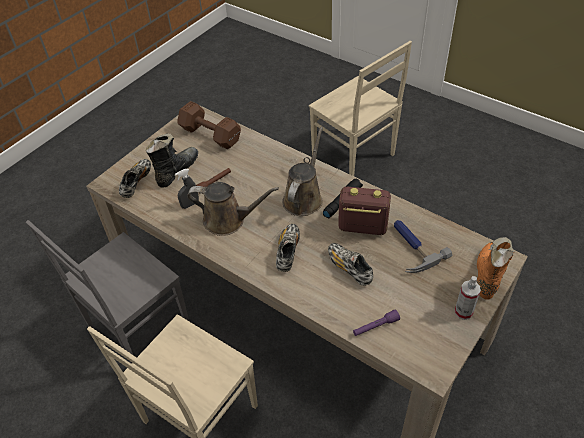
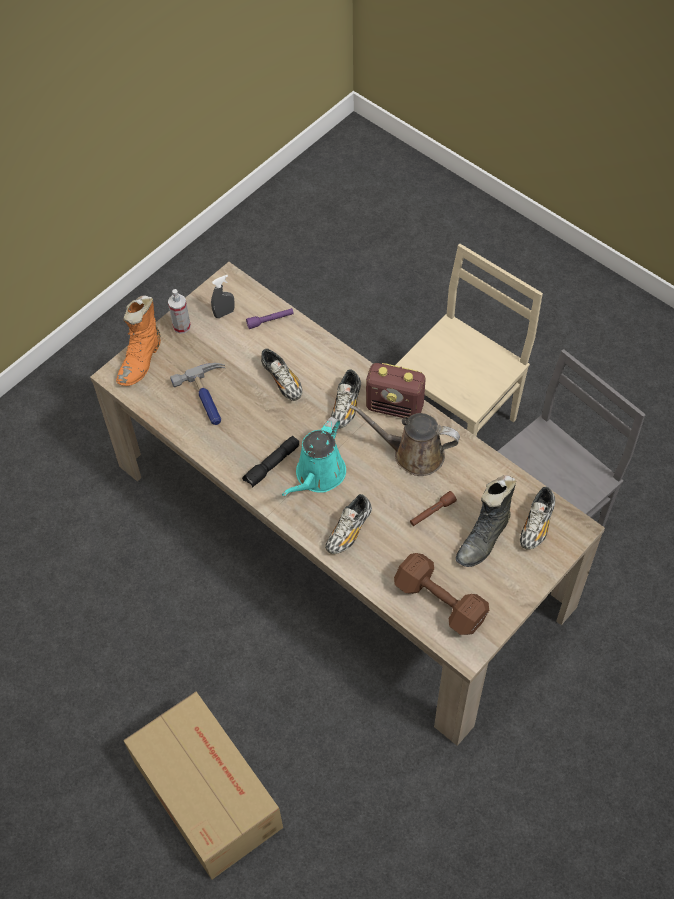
camera: 175 degrees left, 10 degrees up
grey spray bottle [175,169,199,209] -> grey spray bottle moved to [211,275,235,318]
brown watering can [282,127,323,216] -> turquoise watering can [282,417,346,496]
beige chair [309,41,412,176] -> cardboard box [123,691,283,880]
radio [338,187,391,235] -> radio moved to [366,363,425,418]
none -> shoe [325,494,372,554]

